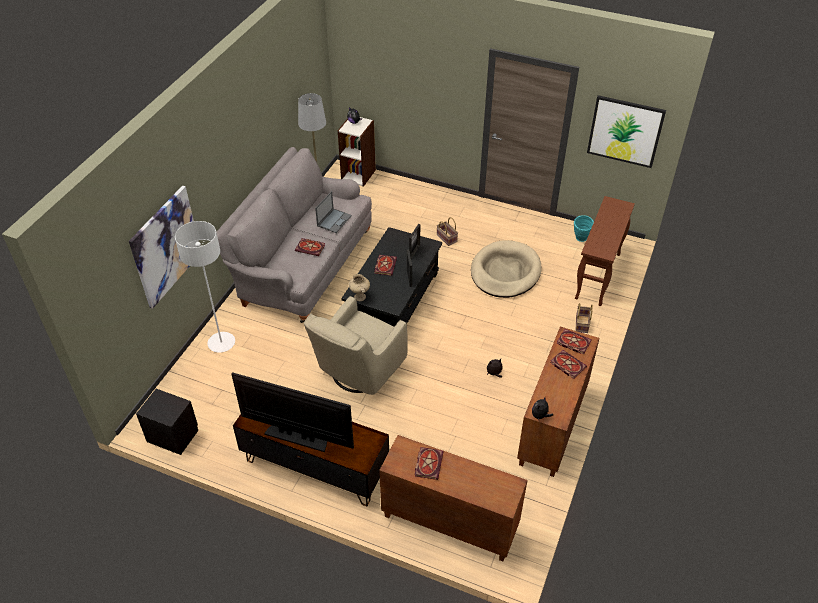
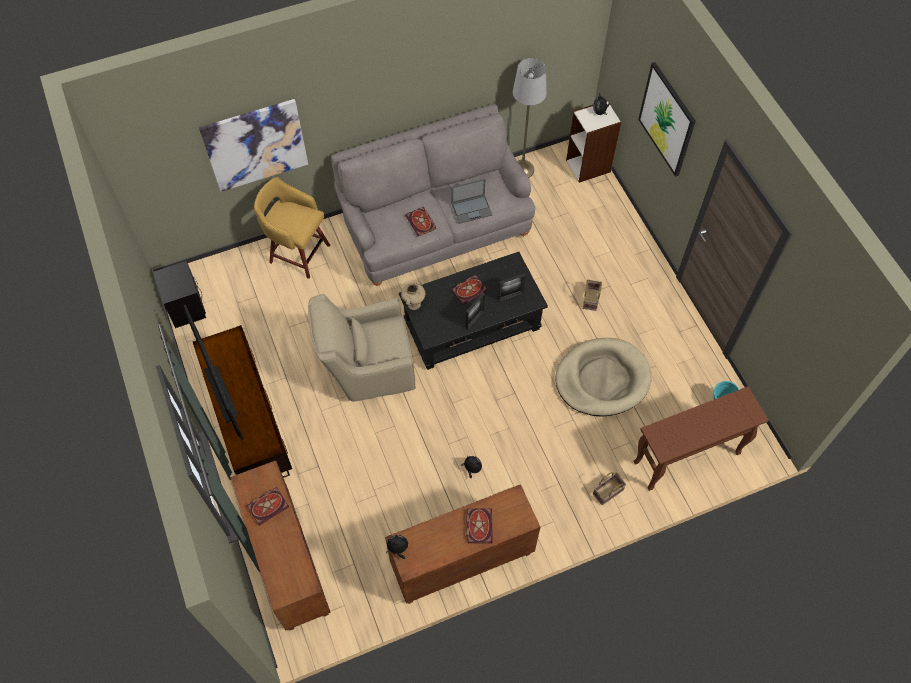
camera: 45 degrees right, 15 degrees up
white floor lamp [175,221,235,353] -> yellow stool [254,177,330,279]
book [557,329,592,355] -> none
picture [587,95,666,168] -> picture moved to [638,62,696,177]

